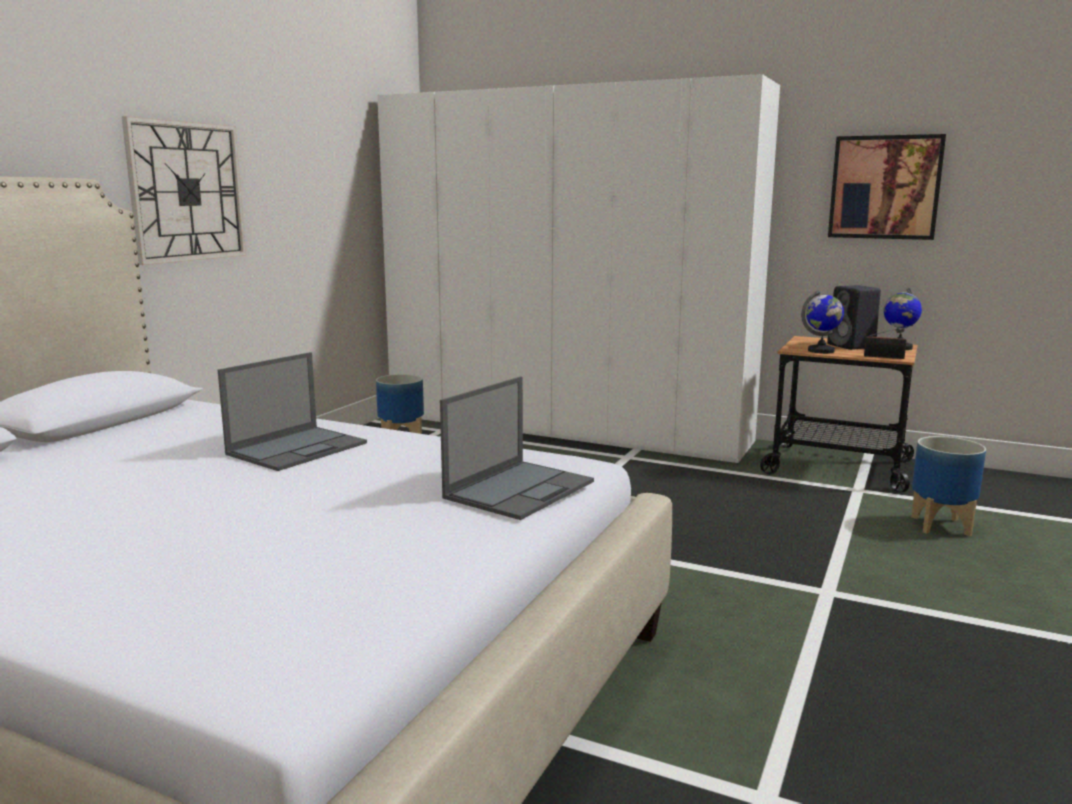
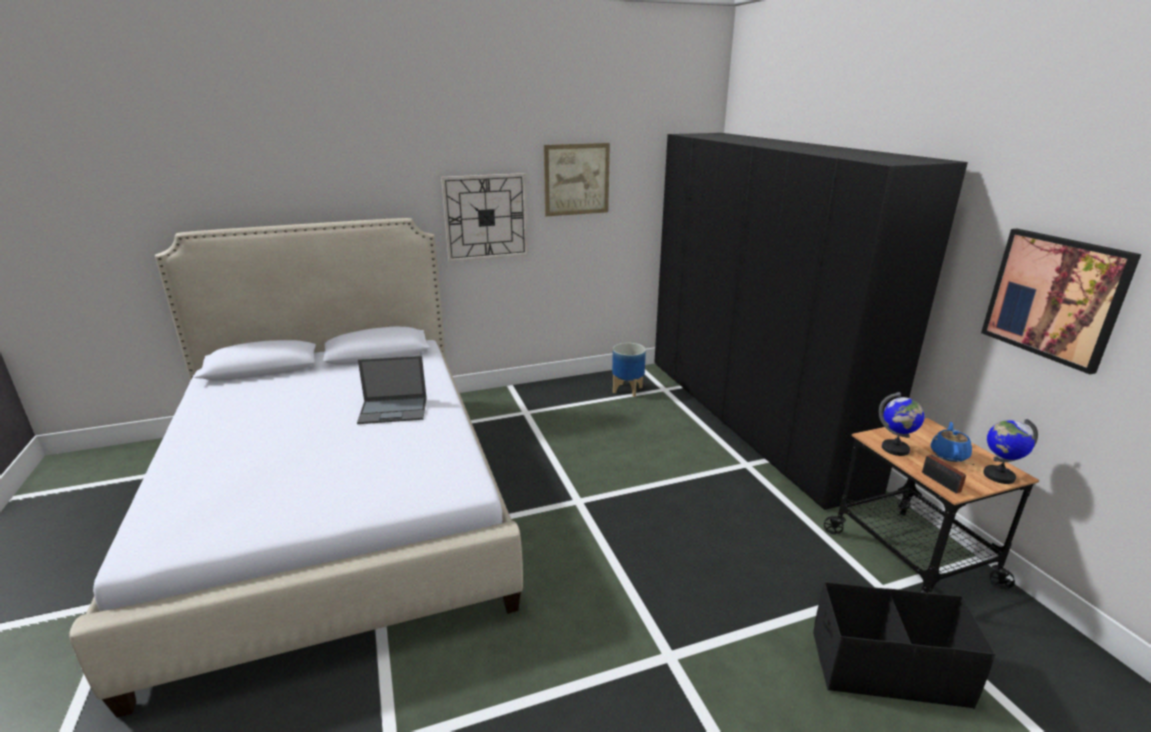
camera: 45 degrees right, 10 degrees up
white wardrobe [377,74,780,463] -> black wardrobe [654,133,968,510]
laptop [440,376,594,520] -> none
black speaker [827,285,881,350] -> blue teapot [931,422,972,462]
planter [911,436,986,536] -> black storage box [813,582,996,709]
none -> picture [544,143,610,216]

